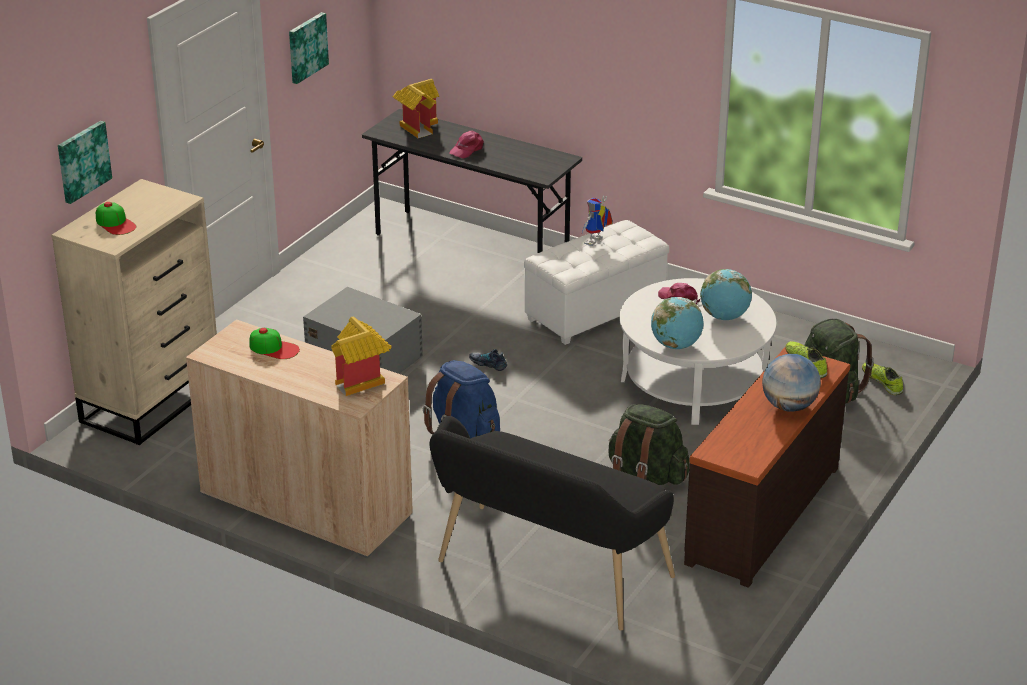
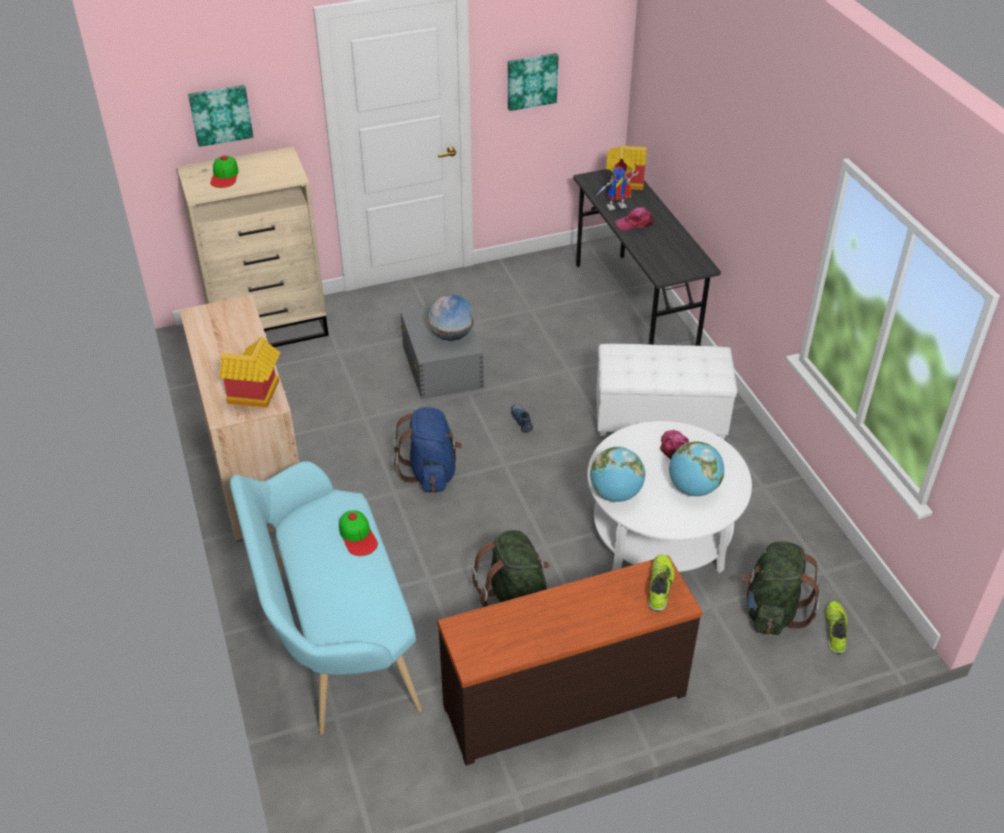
camera: 40 degrees right, 10 degrees up
cap [249,328,300,359] -> cap moved to [339,510,378,556]
black bench [429,416,675,630] -> turquoise bench [230,461,422,735]
toy robot [581,196,613,246] -> toy robot moved to [596,168,639,210]
globe [762,354,821,412] -> globe moved to [428,294,474,341]

